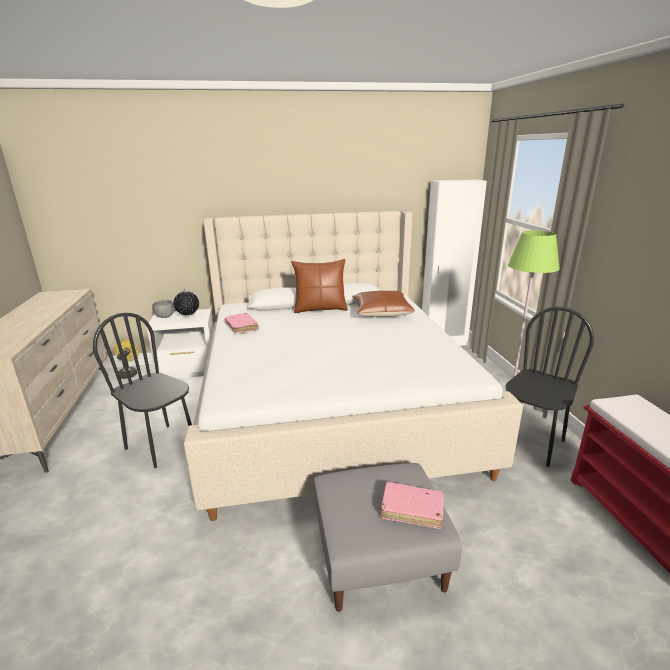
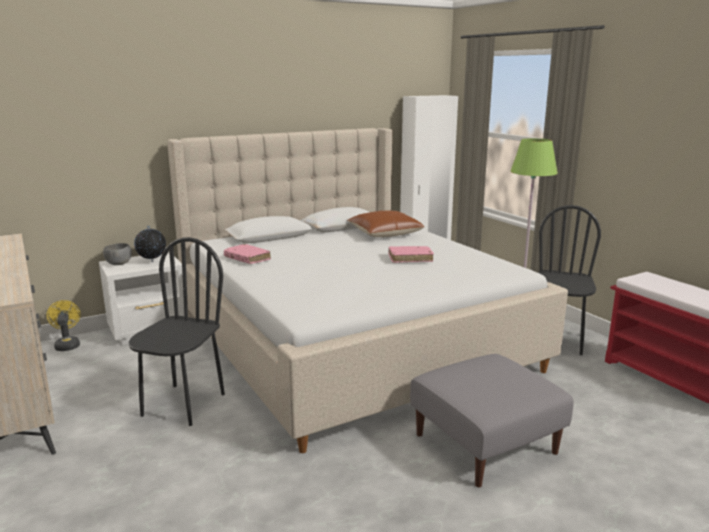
camera: 20 degrees left, 5 degrees down
black chair [93,312,192,468] -> black chair turned 90 degrees clockwise [129,237,225,426]
brown pillow [291,259,348,313] -> none
pink book [381,482,443,529] -> pink book moved to [388,246,434,263]

